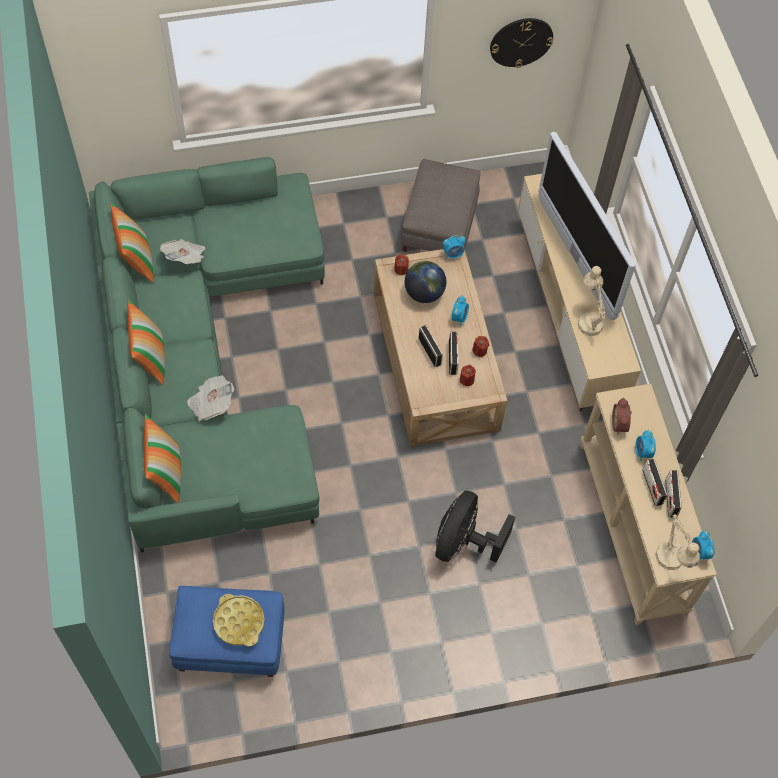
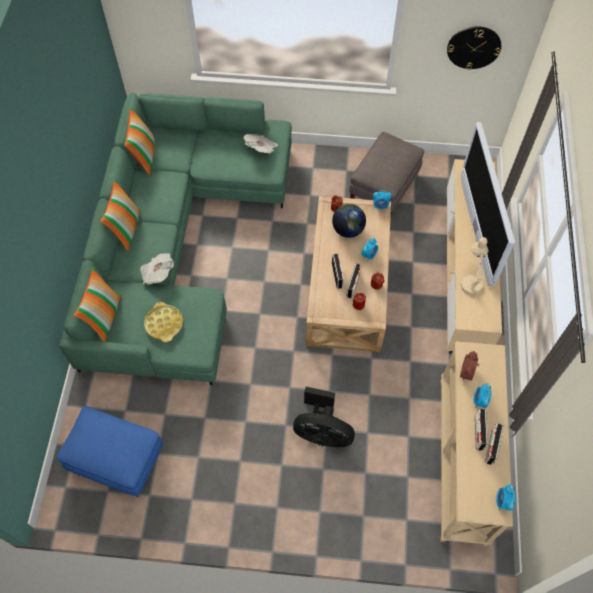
camera: 20 degrees right, 0 degrees up
newspaper [160,239,205,264] -> newspaper moved to [243,134,278,154]
yellow tray [213,594,265,647] -> yellow tray moved to [144,302,183,342]
black fan [435,490,515,562] -> black fan turned 120 degrees counterclockwise [293,387,355,448]
beige table lamp [656,514,700,570] -> none

